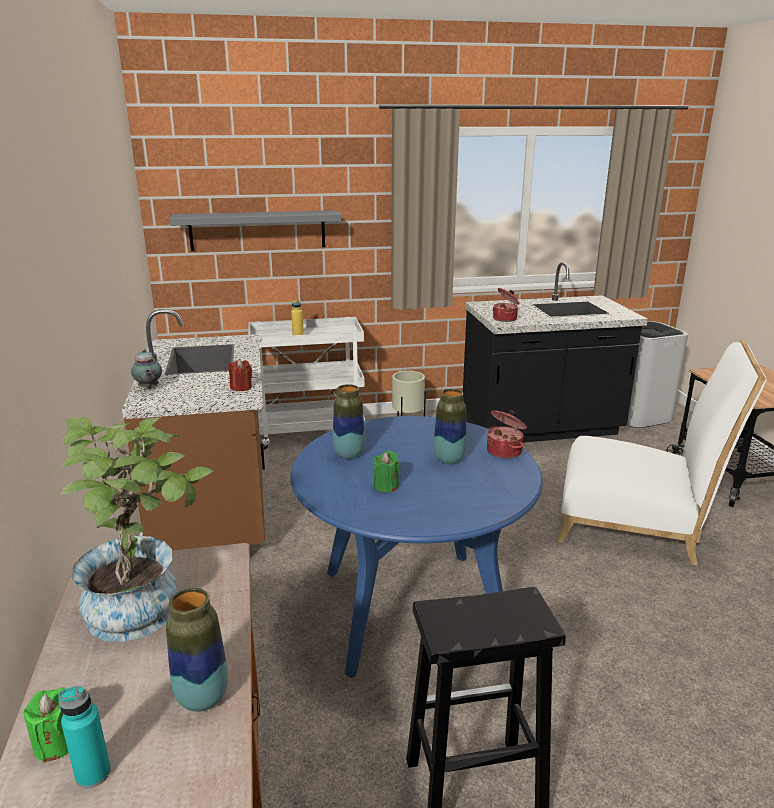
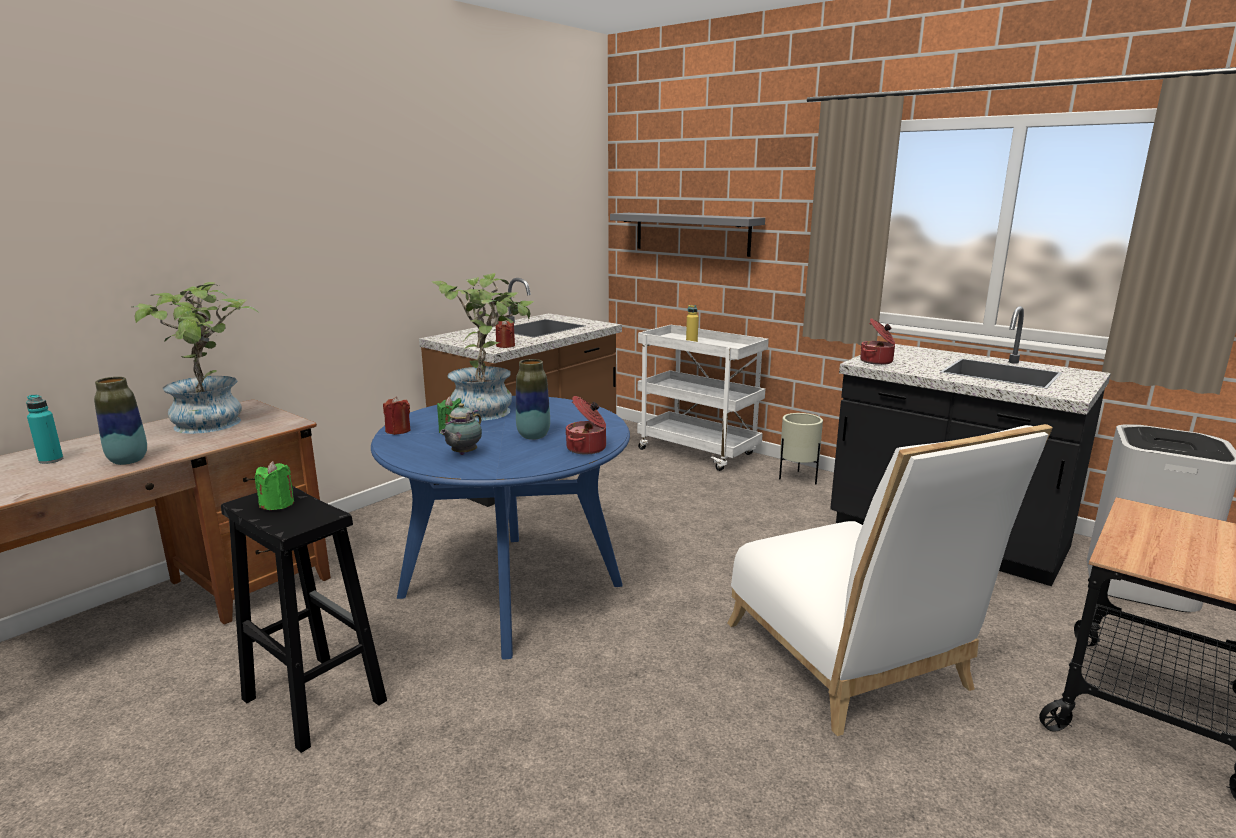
camera: 50 degrees right, 5 degrees down
green candle [23,687,69,763] -> green candle moved to [255,461,294,510]
teapot [131,349,162,389] -> teapot moved to [440,403,482,455]
vase [333,384,365,459] -> potted plant [432,273,534,421]
none -> red candle [383,396,411,435]

